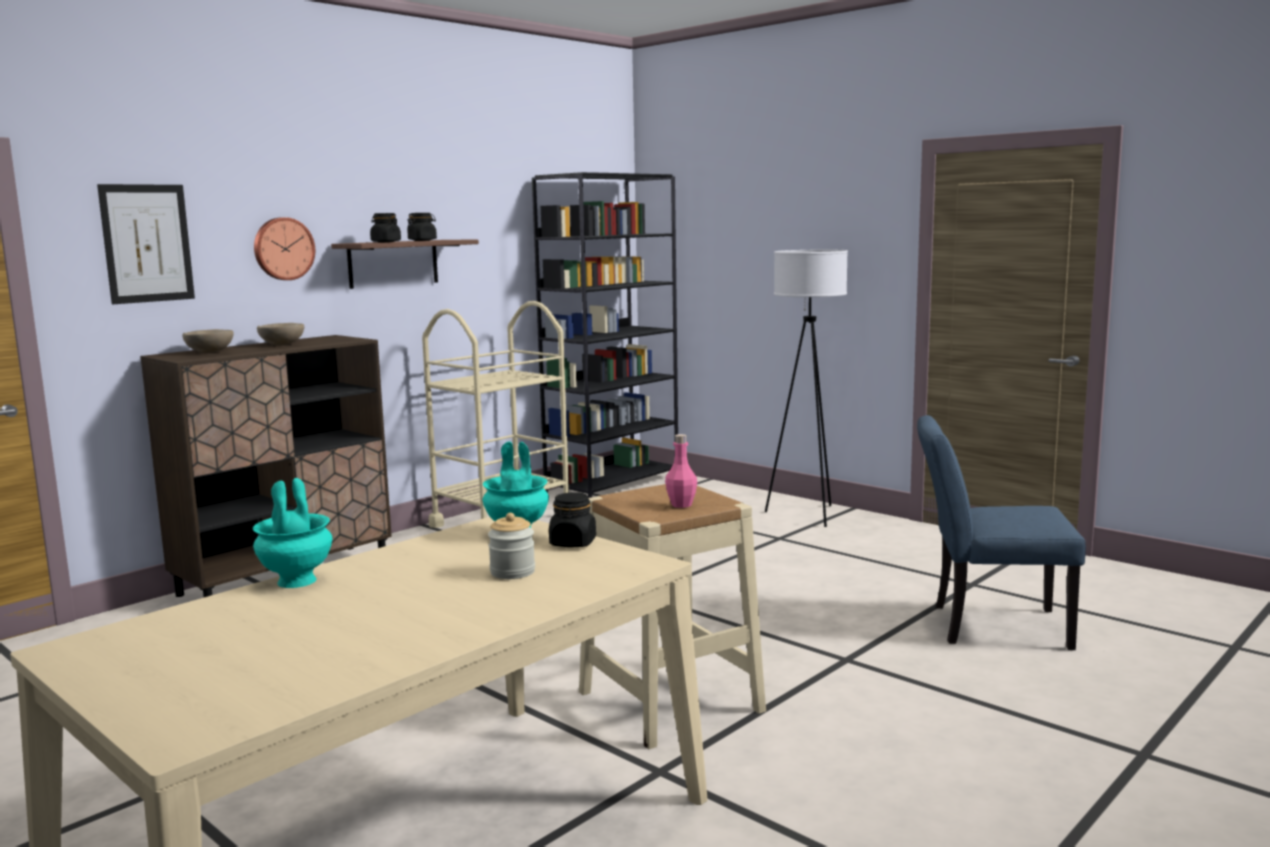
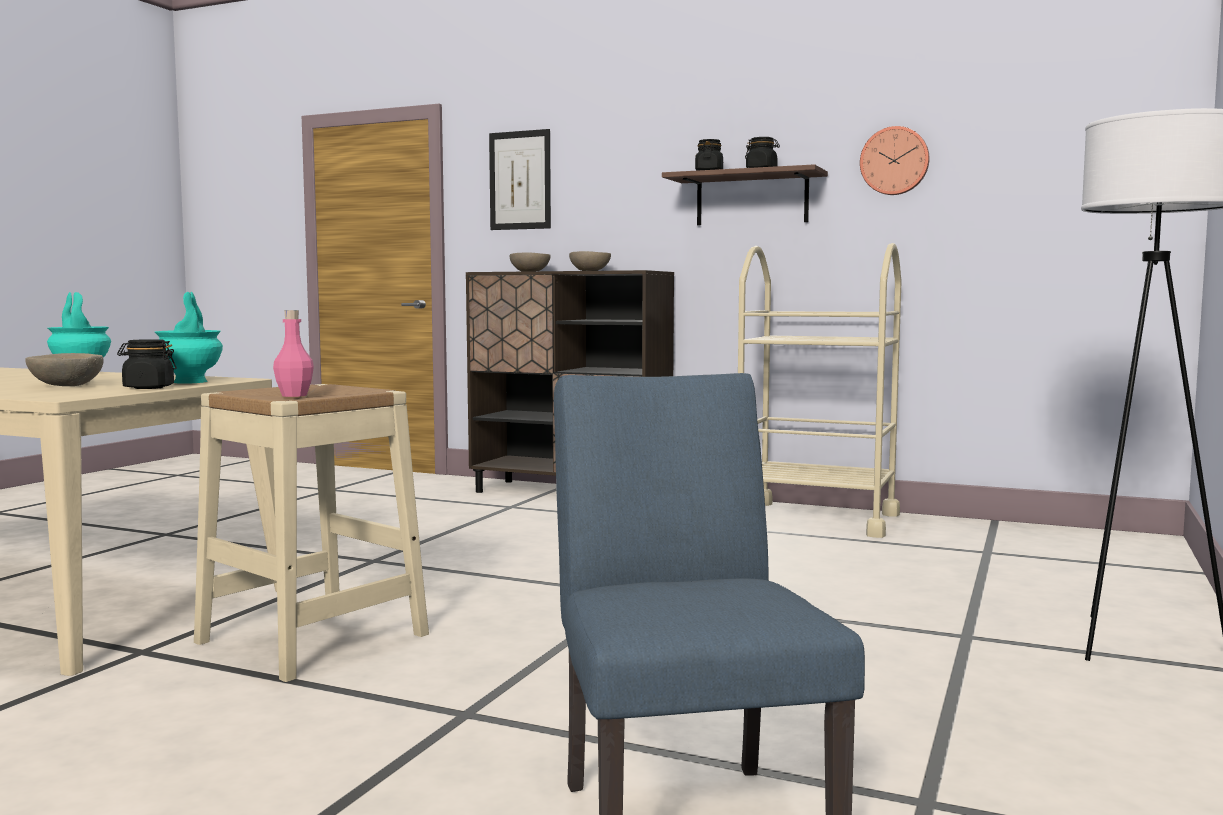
camera: 70 degrees right, 5 degrees down
wall clock [254,217,315,280] -> wall clock moved to [860,126,929,195]
jar [488,513,535,579] -> beige bowl [25,353,104,386]
black bookcase [532,172,678,498] -> none

